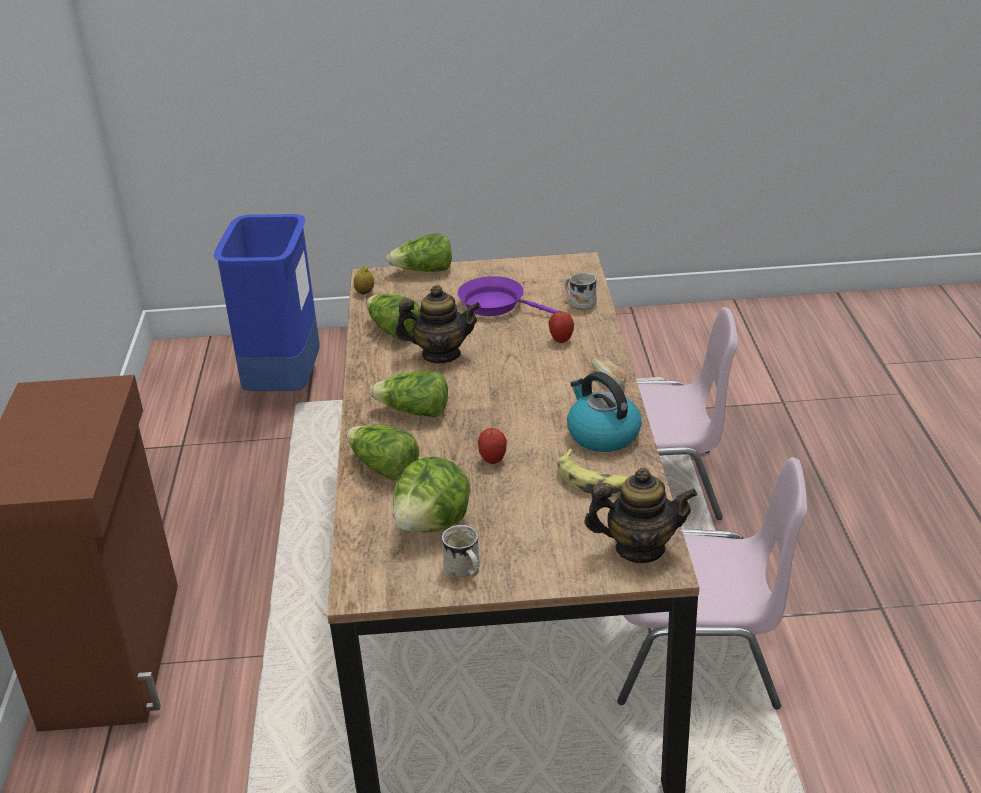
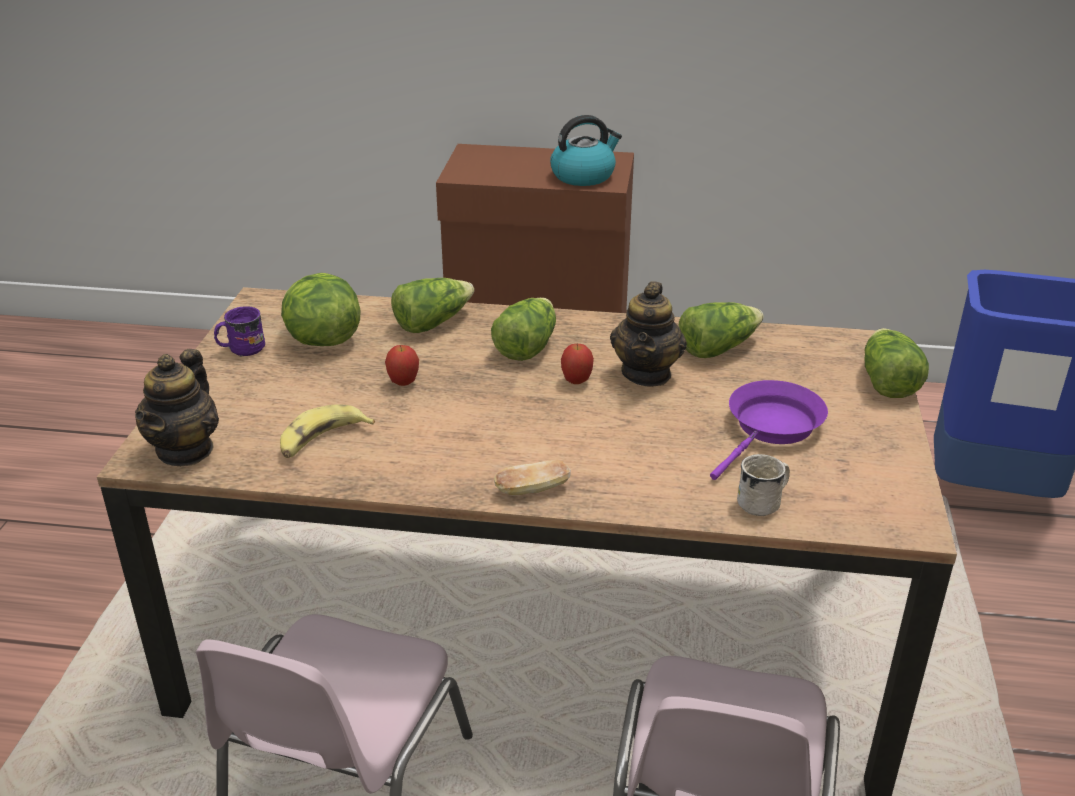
camera: 100 degrees right, 0 degrees up
lemon [353,266,374,294] -> none
white mug [442,525,480,577] -> purple mug [214,306,265,357]
apple [548,311,574,343] -> apple moved to [561,344,594,384]
kettle [567,372,642,452] -> kettle moved to [550,115,622,186]

